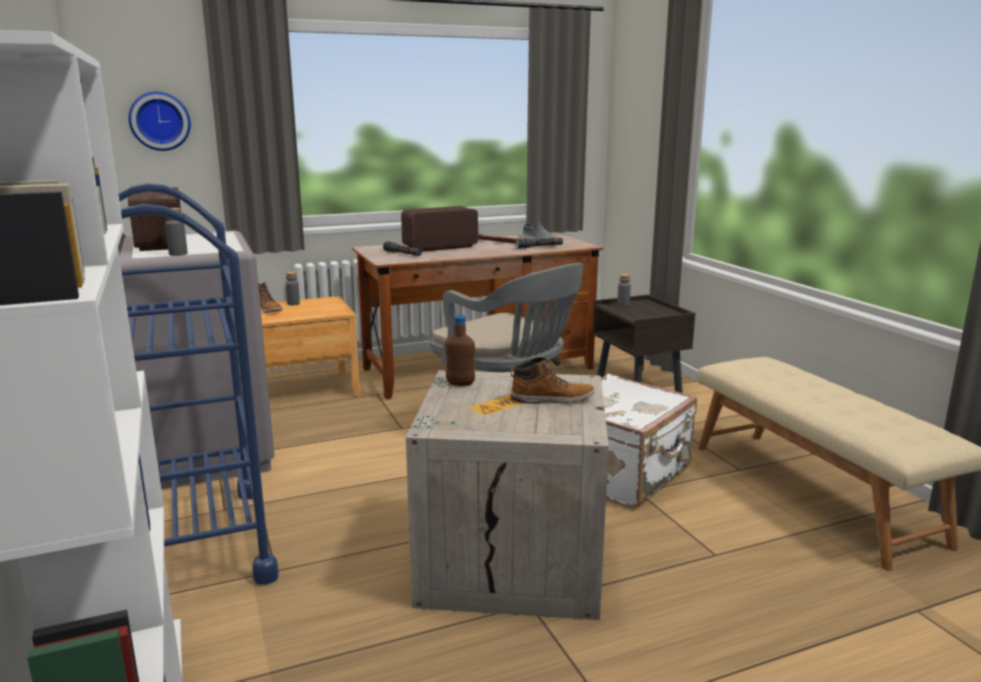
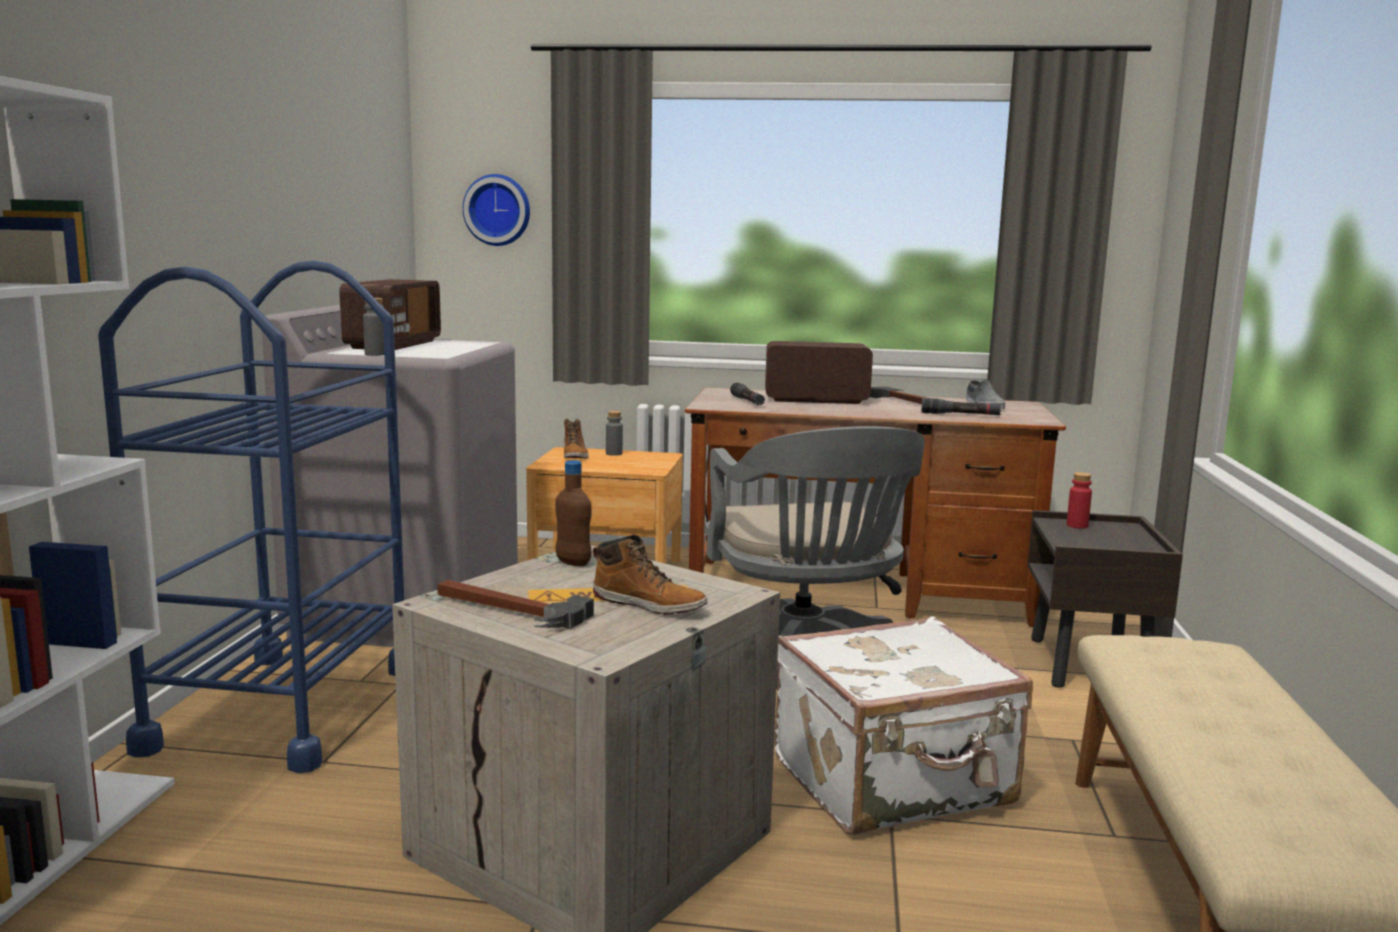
camera: 30 degrees right, 5 degrees down
grey bottle [617,274,631,307] -> red bottle [1067,472,1092,529]
none -> hammer [437,580,594,629]

